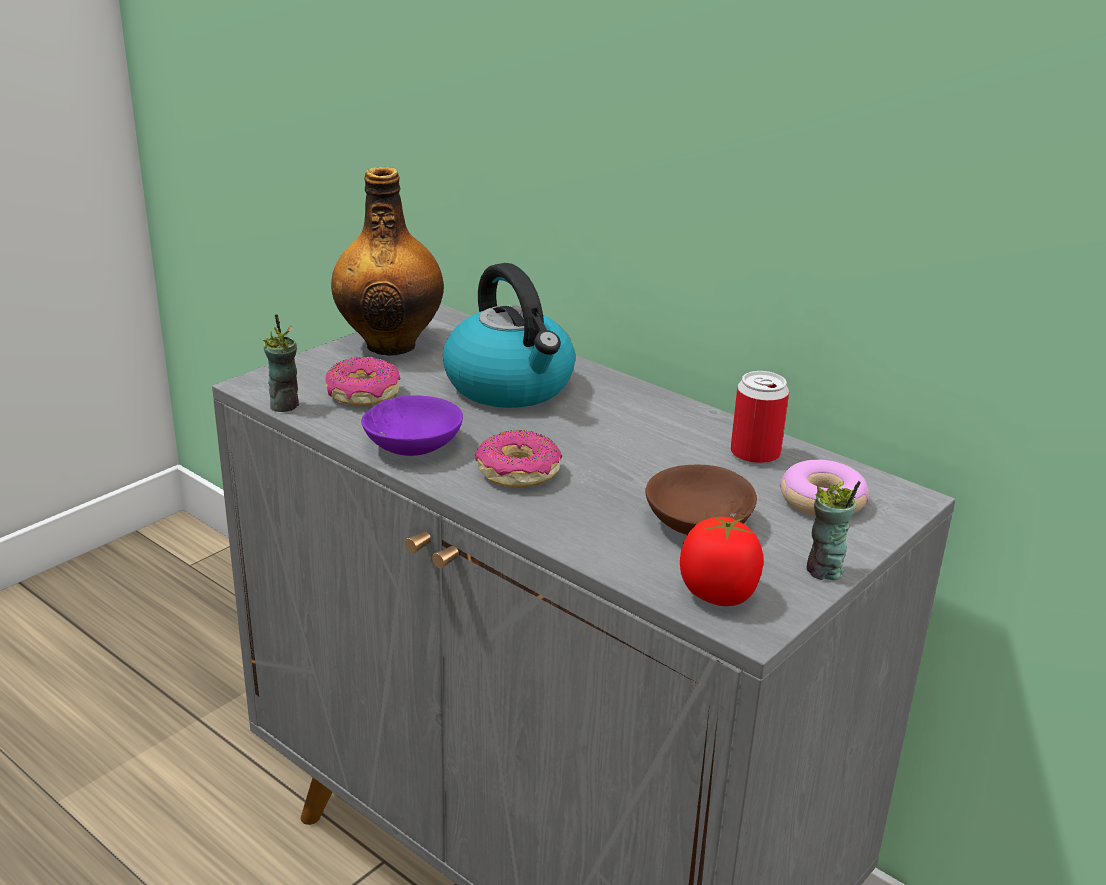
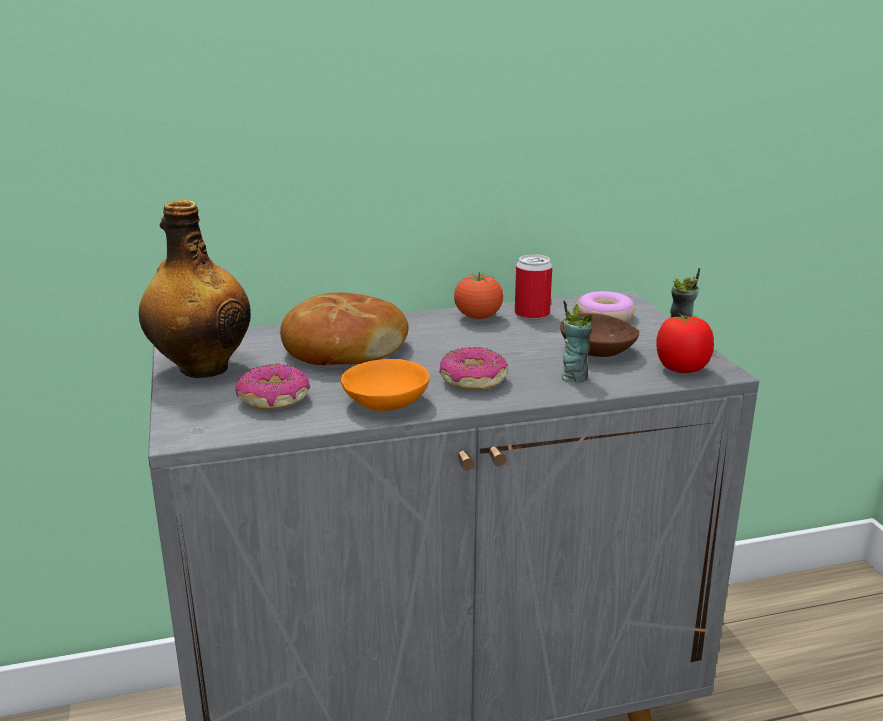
camera: 55 degrees left, 5 degrees down
cup [260,314,299,412] -> cup moved to [562,300,594,383]
purple bowl [361,395,463,456] -> orange bowl [341,359,430,411]
kettle [443,263,576,408] -> bread [280,292,408,365]
none -> tomato [454,272,503,319]

